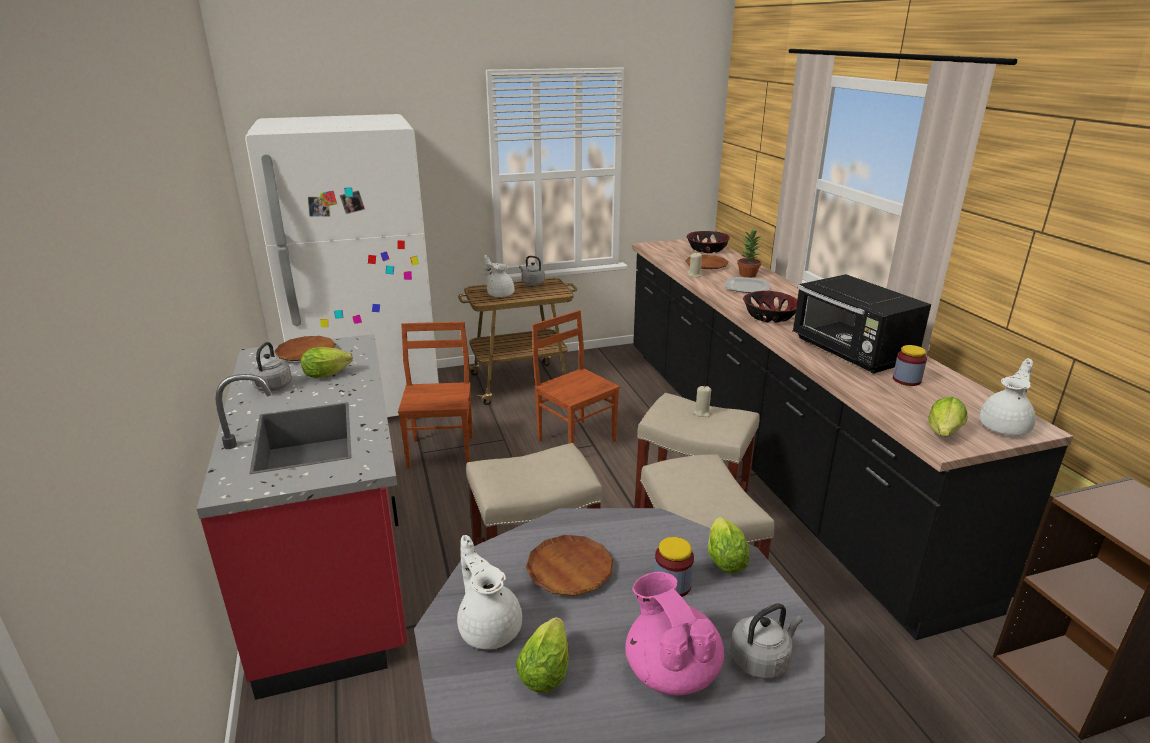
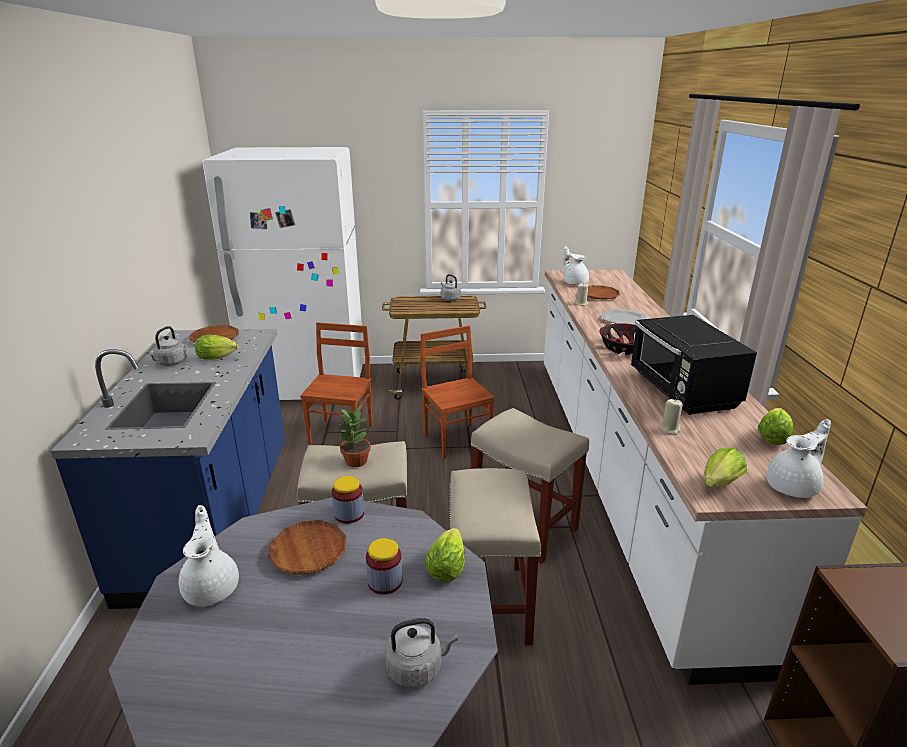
camera: 15 degrees right, 0 degrees up
red counter [197,334,408,700] -> blue counter [51,329,285,609]
white teapot [484,255,515,297] -> white teapot moved to [563,246,589,285]
lettuce [516,617,569,693] -> lettuce moved to [758,408,793,445]
pink teapot [625,572,724,695] -> none
black counter [632,238,1073,640] -> white counter [544,270,867,685]
bowl [687,231,730,253] -> none
beige candle [694,386,711,417] -> beige candle moved to [660,399,683,435]
potted plant [737,228,762,278] -> potted plant moved to [338,406,371,467]
jar [893,345,927,386] -> jar moved to [332,476,364,524]

